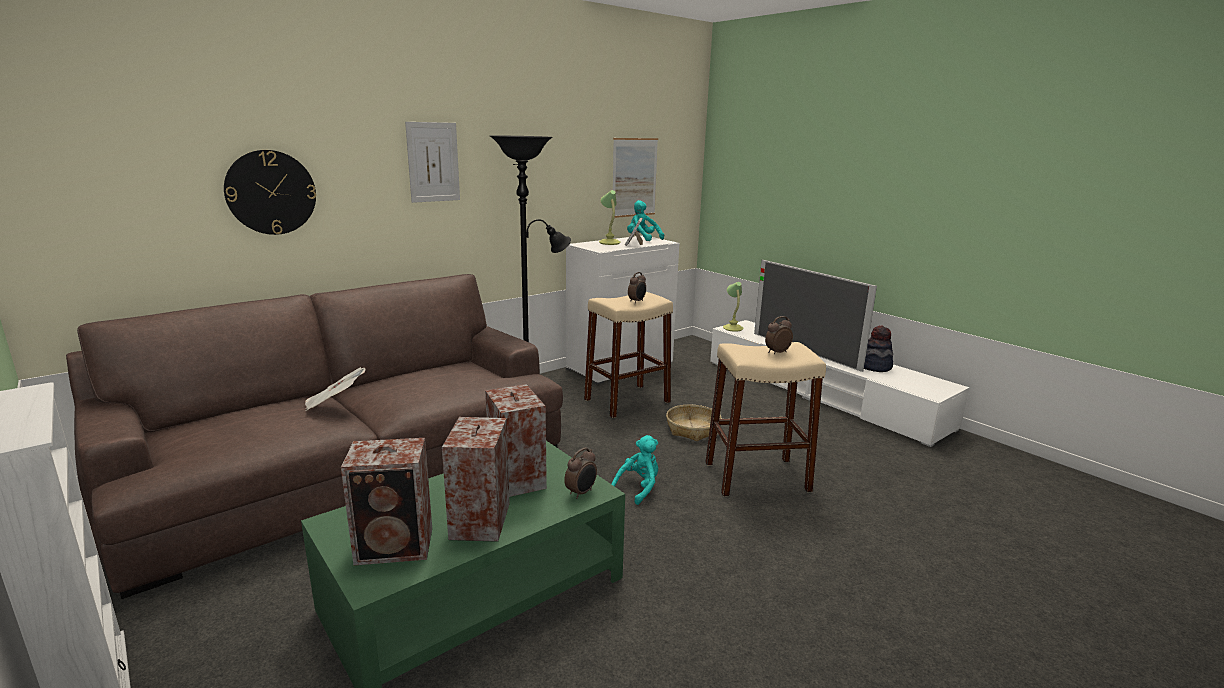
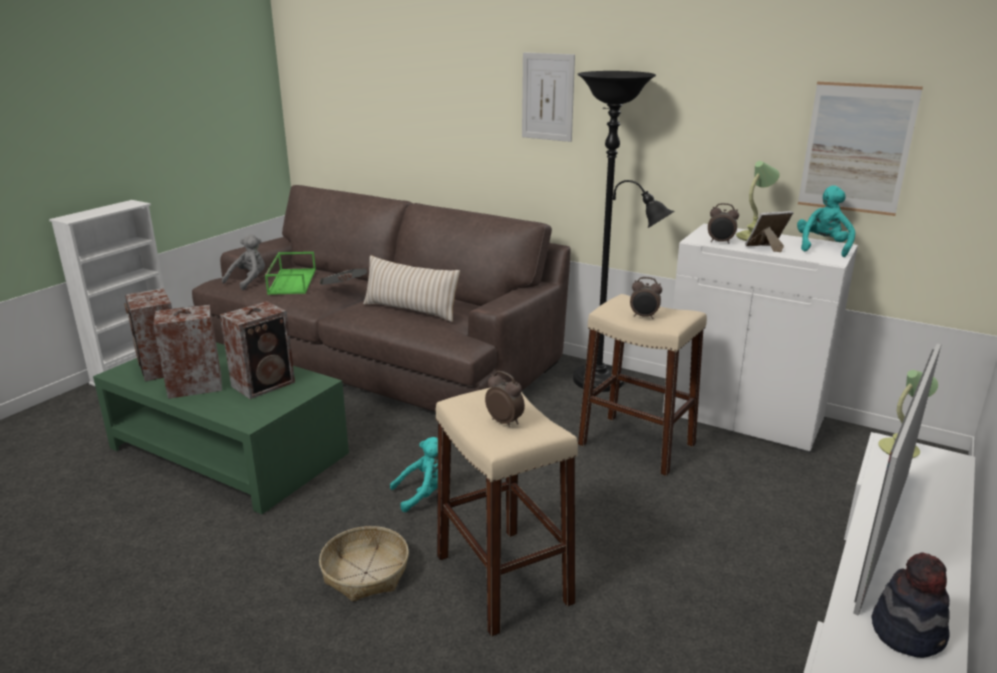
camera: 70 degrees right, 5 degrees up
wall clock [224,150,316,235] -> none
alarm clock [564,448,597,499] -> alarm clock moved to [708,203,739,244]
turquoise plush toy [611,435,658,505] -> turquoise plush toy turned 45 degrees counterclockwise [390,437,438,512]
basket [666,405,722,441] -> basket moved to [319,526,409,602]
none -> grey plush toy [222,234,265,290]
none -> green tray [265,252,316,295]
none -> beige pillow [363,255,460,322]

